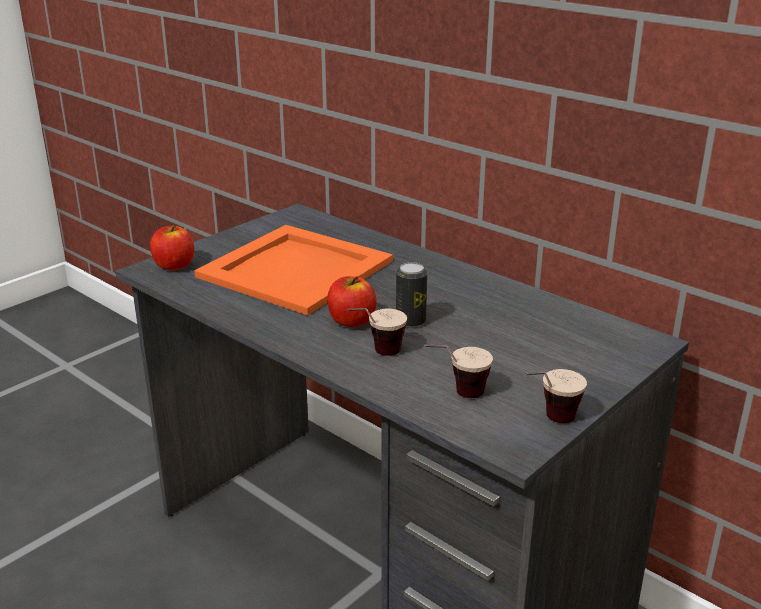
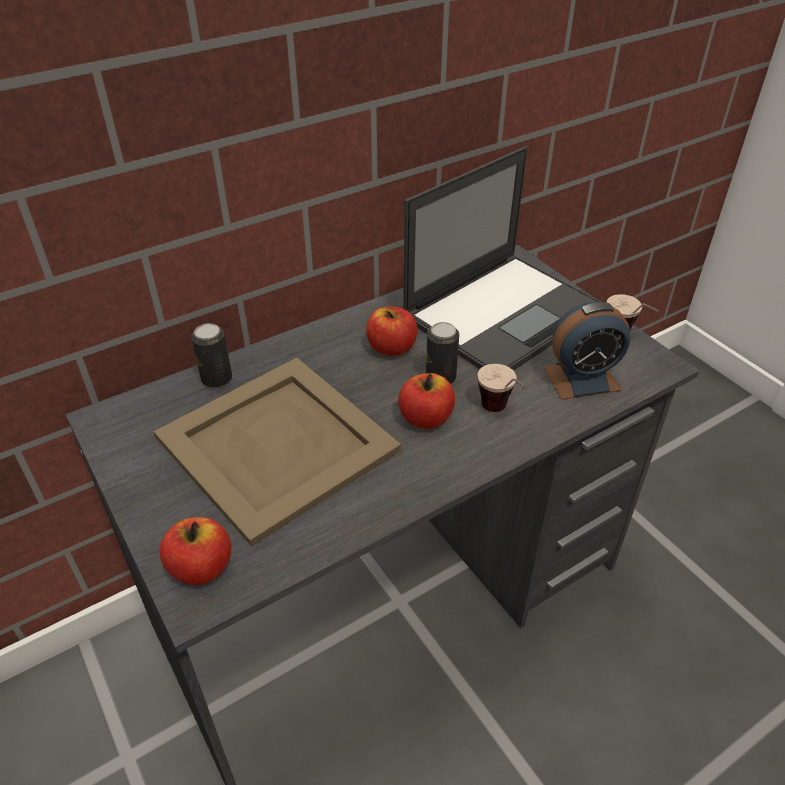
camera: 75 degrees left, 15 degrees up
orange tray [194,225,393,315] -> beige tray [154,358,401,547]
cup [424,345,493,398] -> alarm clock [544,302,630,400]
none -> can [191,323,232,388]
none -> apple [366,307,418,356]
none -> laptop [403,146,601,371]

